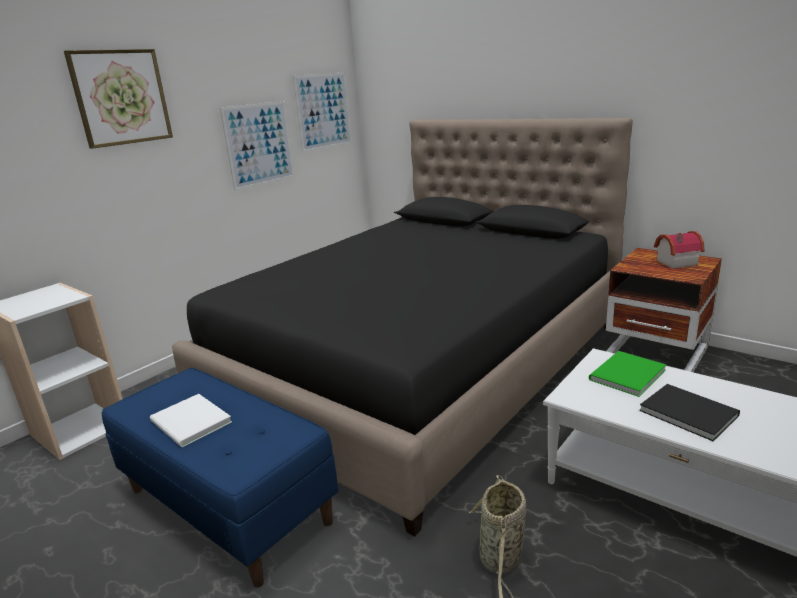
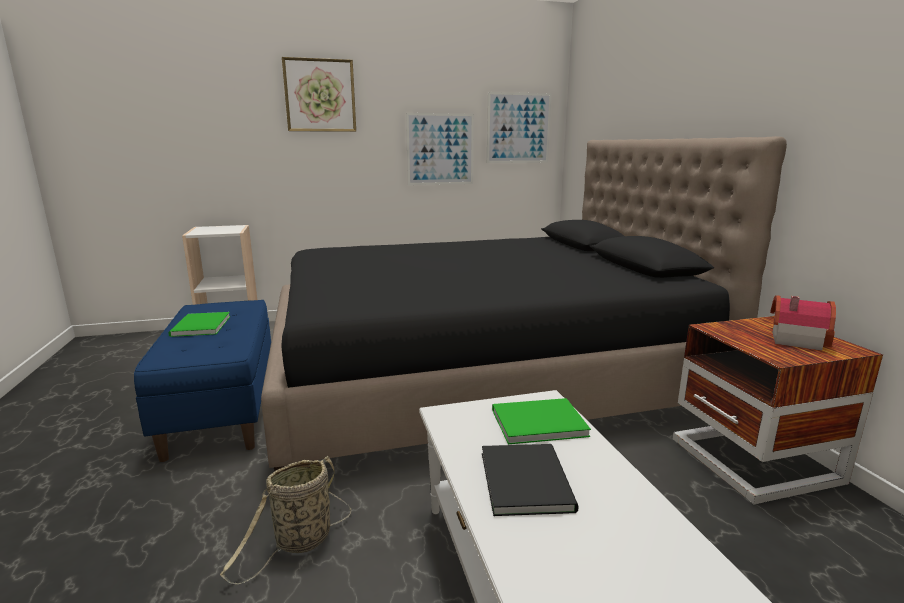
camera: 35 degrees right, 5 degrees down
white book [150,394,232,447] -> green book [169,312,230,337]

